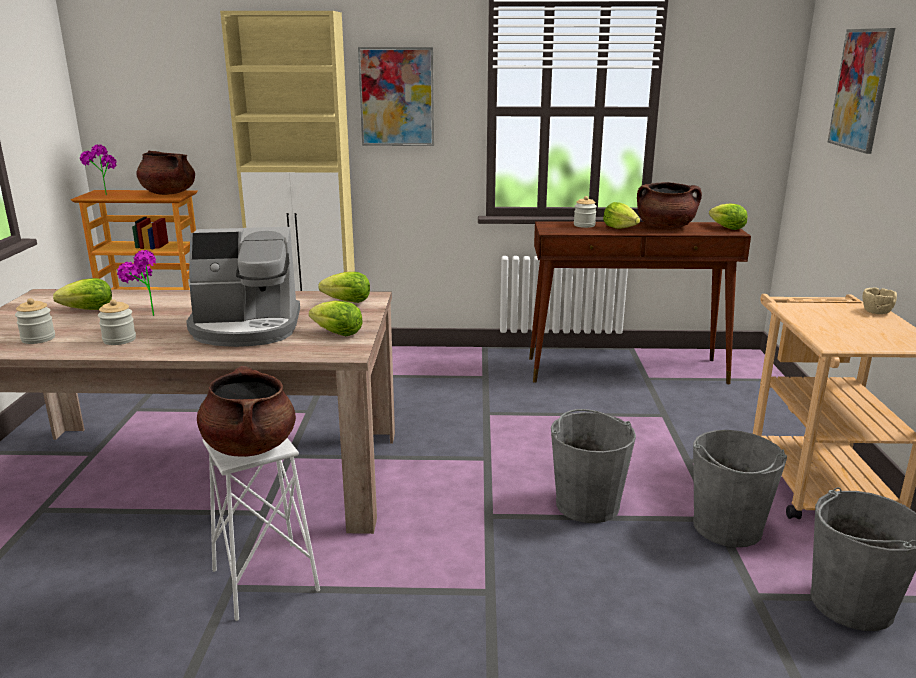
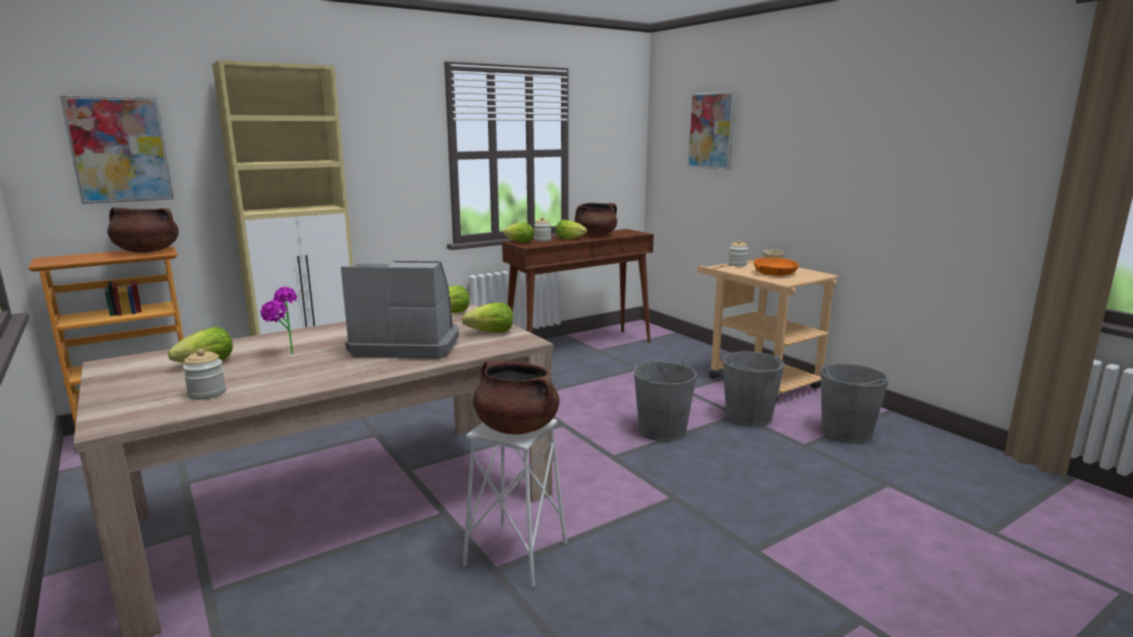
camera: 35 degrees left, 5 degrees down
potted plant [80,144,117,195] -> none
jar [98,299,136,345] -> jar moved to [728,240,748,266]
coffee machine [186,227,300,347] -> coffee machine turned 135 degrees counterclockwise [341,261,459,359]
picture [358,47,434,146] -> picture moved to [60,96,174,204]
lettuce [709,203,747,230] -> lettuce moved to [503,223,534,243]
none -> orange bowl [754,258,799,276]

